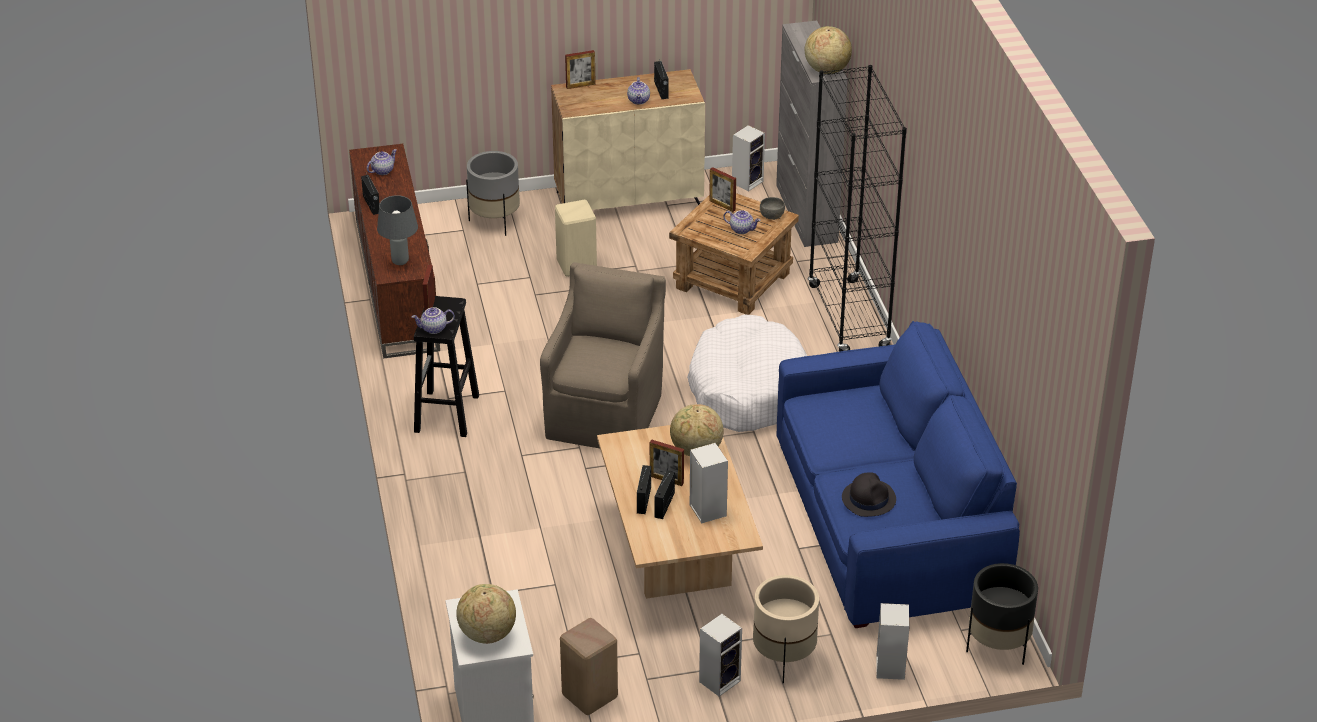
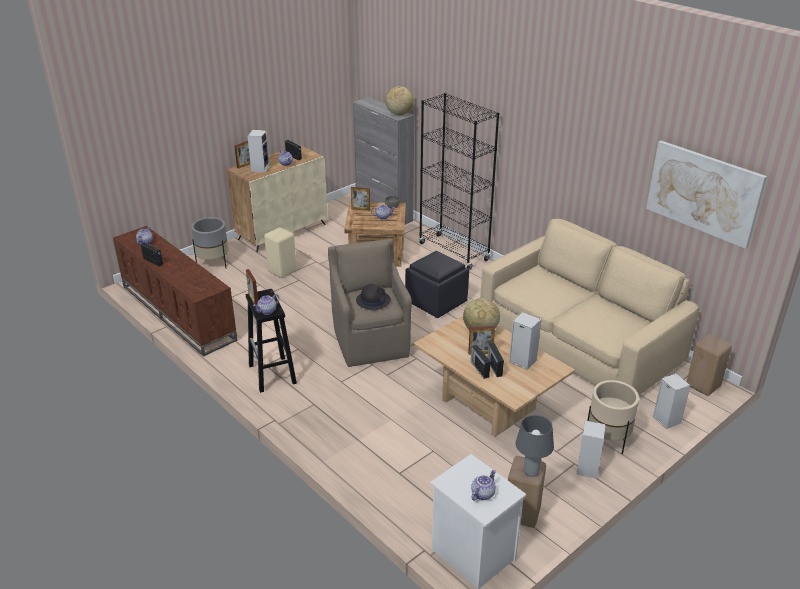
camera: 30 degrees left, 5 degrees down
grey table lamp [377,195,418,265] -> grey table lamp moved to [516,415,554,477]
globe [456,584,516,644] -> teapot [471,470,496,501]
white dog bed [687,314,807,432] -> black ottoman [405,251,469,318]
speaker [732,125,765,191] -> speaker moved to [247,130,270,173]
blue sofa [776,321,1020,628] -> beige sofa [480,219,699,395]
black hat [842,472,896,517] -> black hat moved to [356,284,391,311]
black planter [966,563,1038,665] -> beige stool [686,334,732,396]
none -> picture [646,141,767,249]

